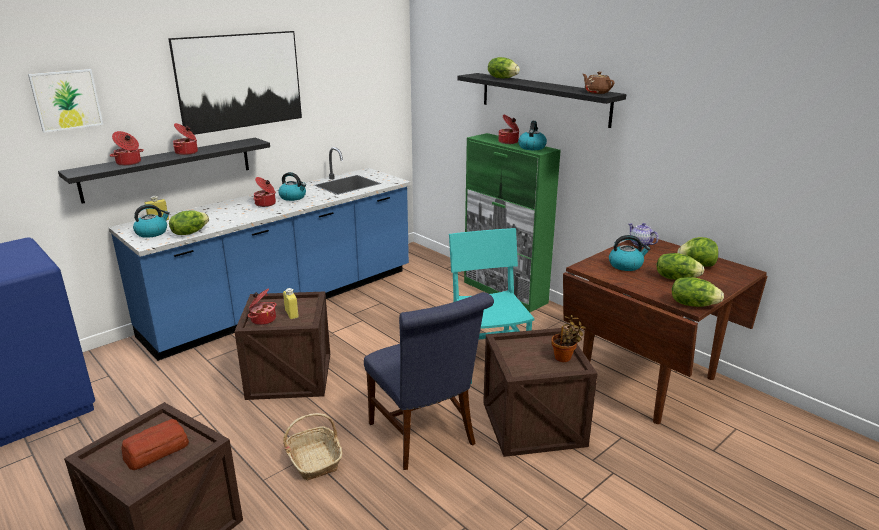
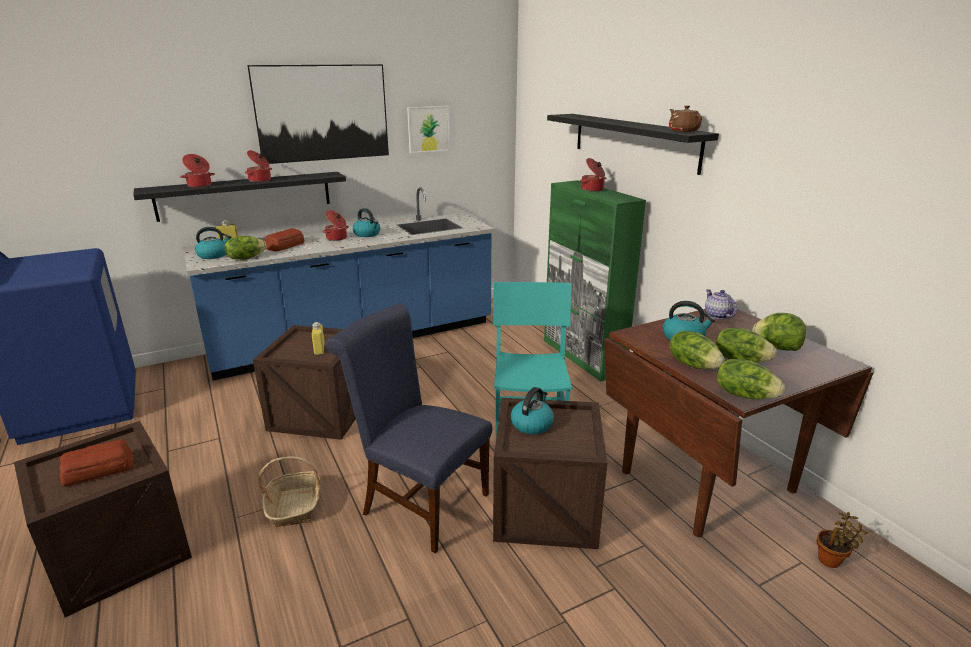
camera: 15 degrees right, 0 degrees up
picture [28,69,103,133] -> picture moved to [407,106,450,153]
cooking pot [248,288,277,325] -> none
blue chair [364,292,494,470] -> blue chair turned 135 degrees clockwise [325,303,493,553]
lettuce [488,57,520,78] -> lettuce moved to [670,331,725,369]
kettle [518,121,547,150] -> kettle moved to [511,387,554,435]
potted plant [552,315,586,362] -> potted plant moved to [817,512,868,568]
none -> bread [265,228,305,251]

